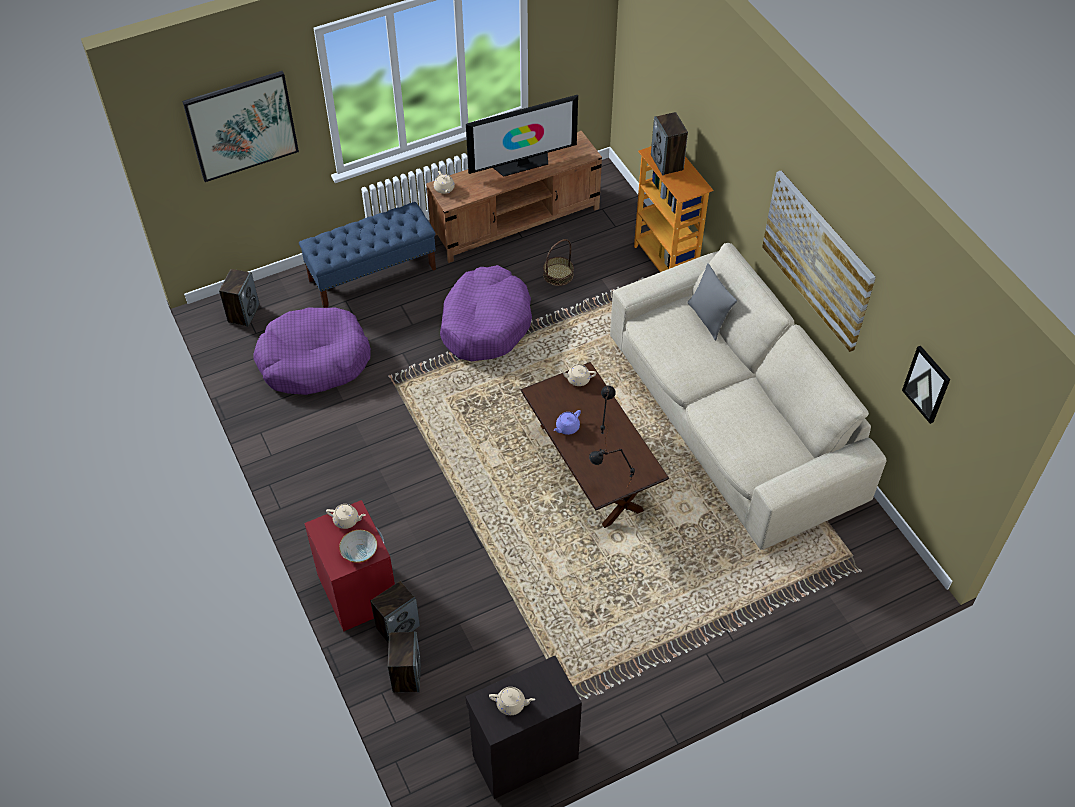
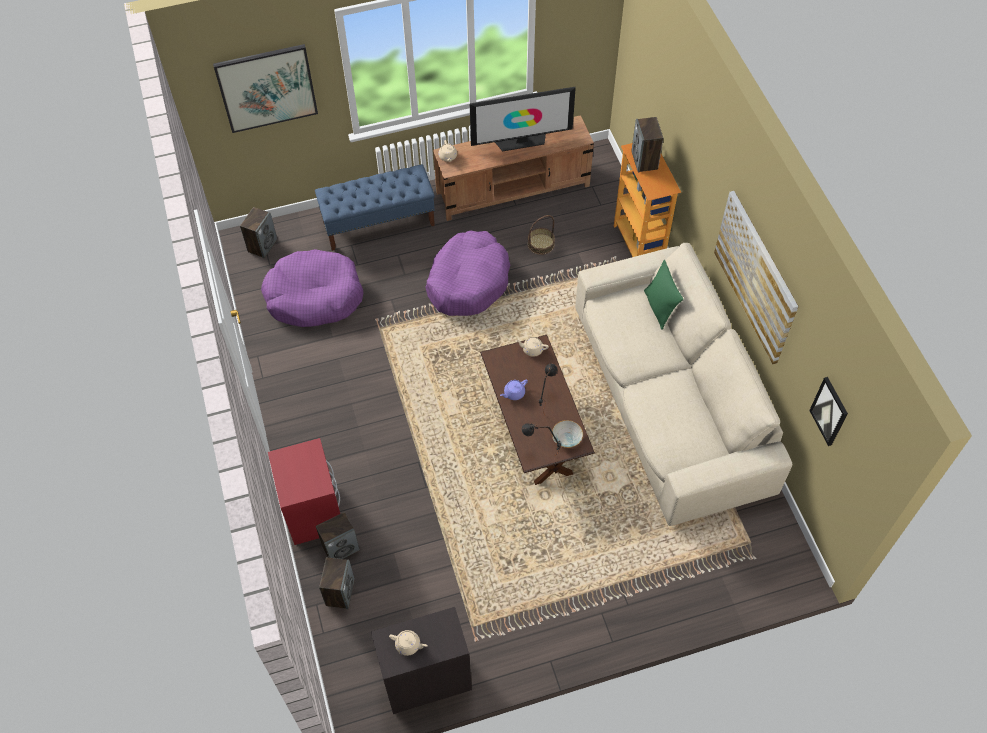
camera: 10 degrees right, 5 degrees up
beige teapot [326,504,366,529] -> none
bowl [339,530,377,563] -> bowl moved to [552,420,583,448]
grey pillow [687,263,737,340] -> green pillow [644,260,683,330]

